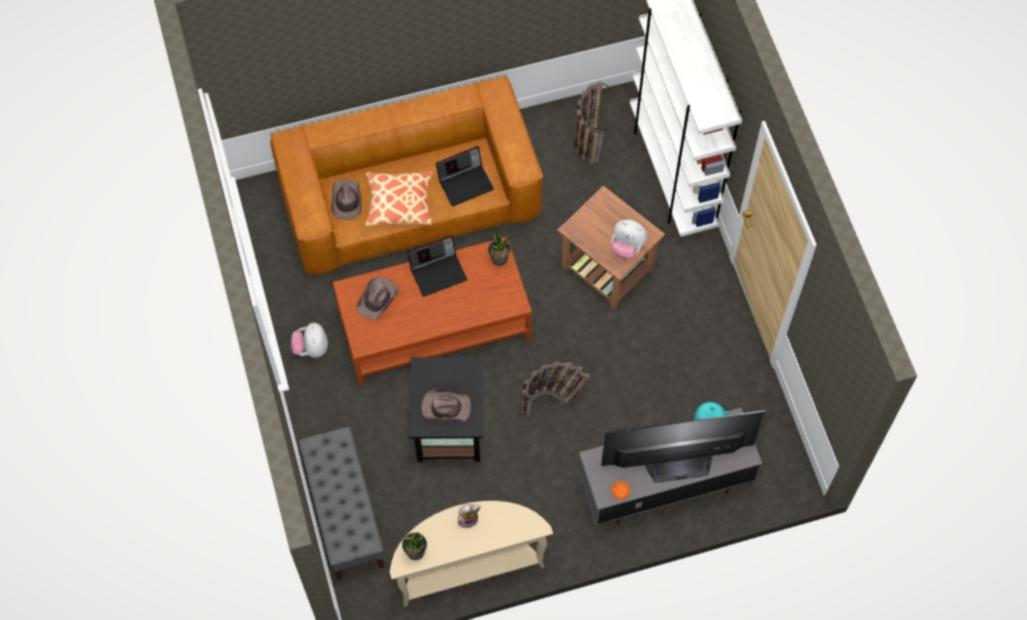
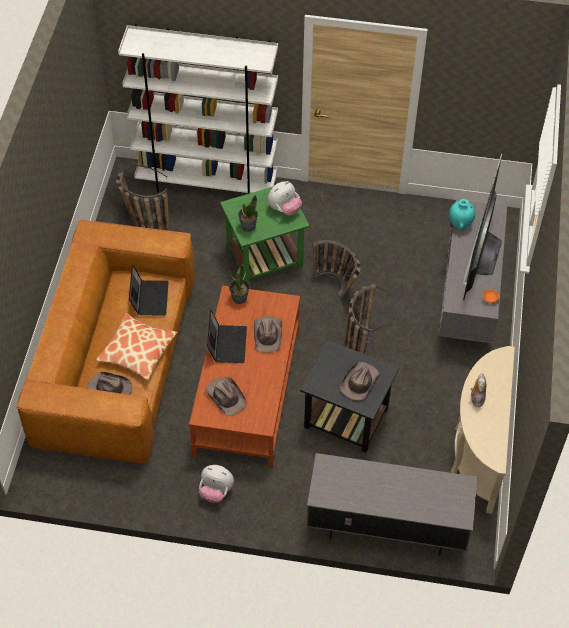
camera: 65 degrees left, 10 degrees down
grey bench [298,427,384,580] -> grey tv stand [306,453,477,556]
potted plant [402,532,427,560] -> potted plant moved to [238,195,258,232]
brown side table [557,185,665,309] -> green side table [220,186,310,284]
none -> brown hat [254,316,283,353]
none -> basket [309,240,361,297]

